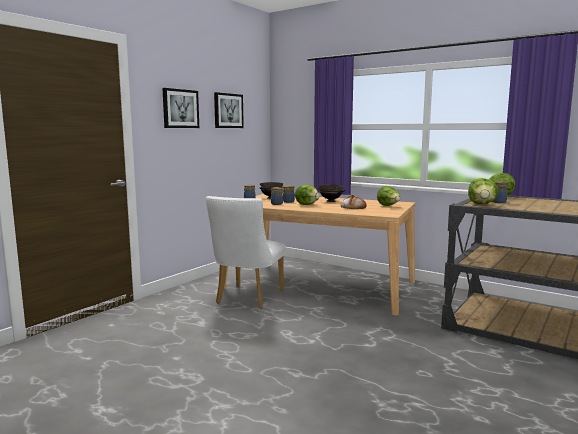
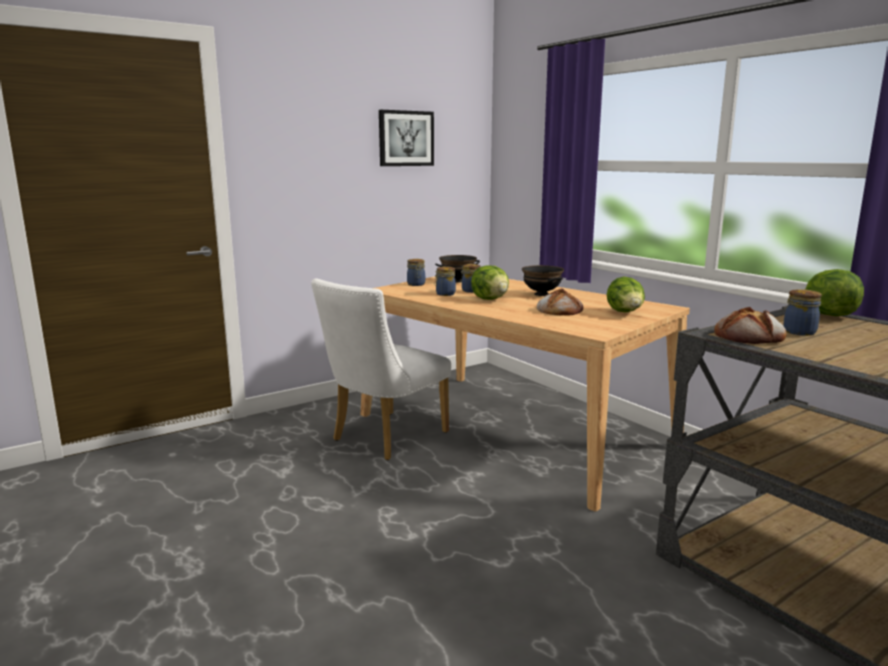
camera: 20 degrees right, 5 degrees up
picture [162,88,199,128] -> none
lettuce [468,178,498,204] -> bread [714,307,787,344]

